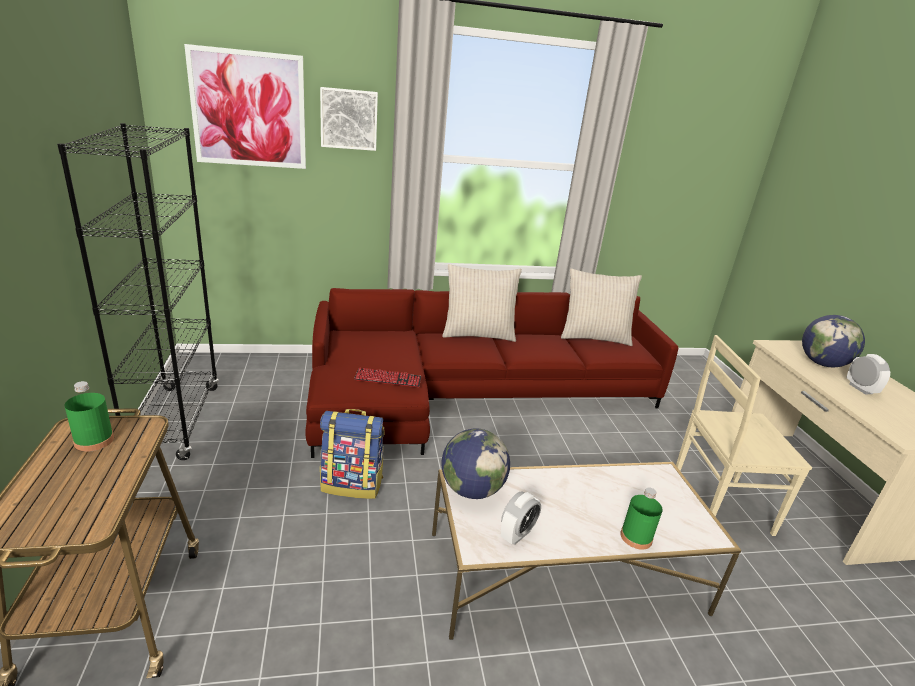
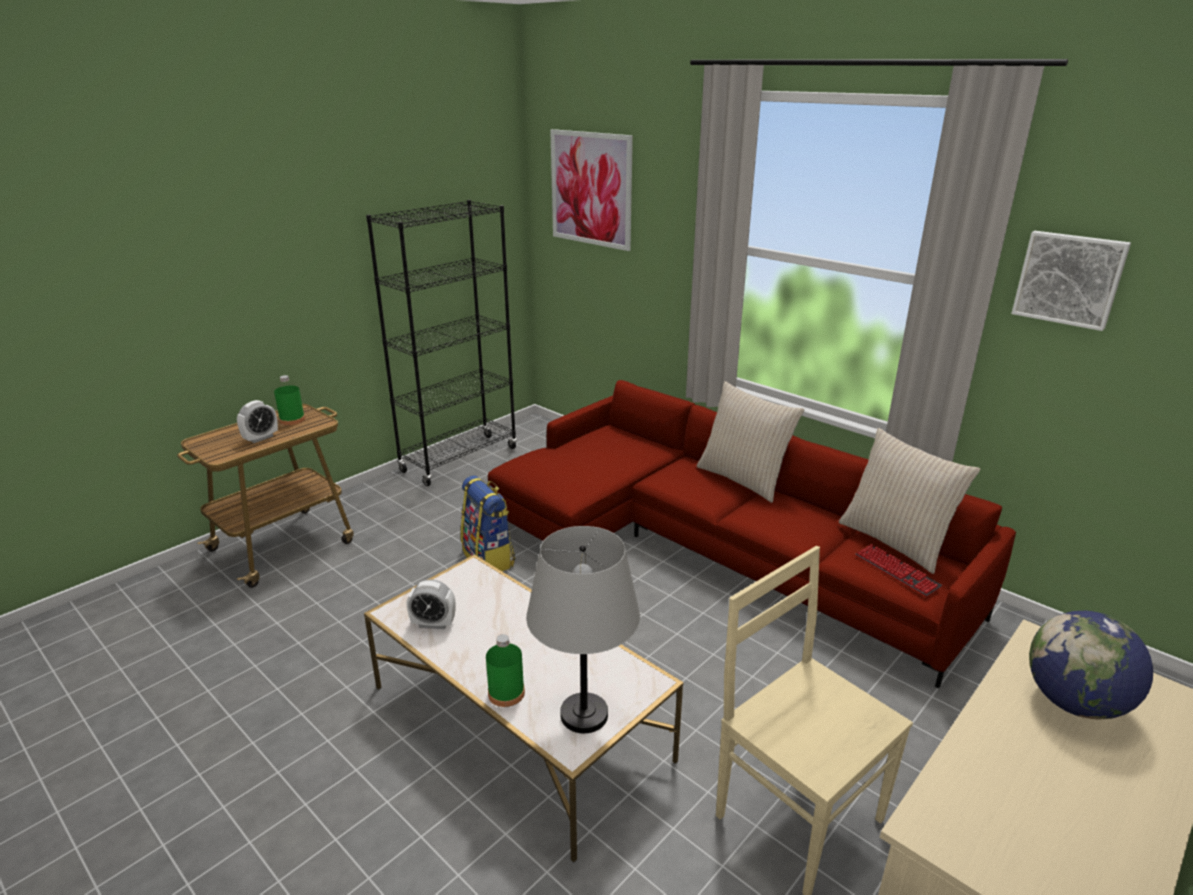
camera: 55 degrees right, 0 degrees up
picture [320,87,378,151] -> picture moved to [1011,231,1131,331]
keyboard [354,367,422,387] -> keyboard moved to [855,544,942,597]
globe [441,428,510,499] -> none
alarm clock [846,354,890,395] -> alarm clock moved to [237,400,278,443]
none -> grey table lamp [526,526,640,734]

